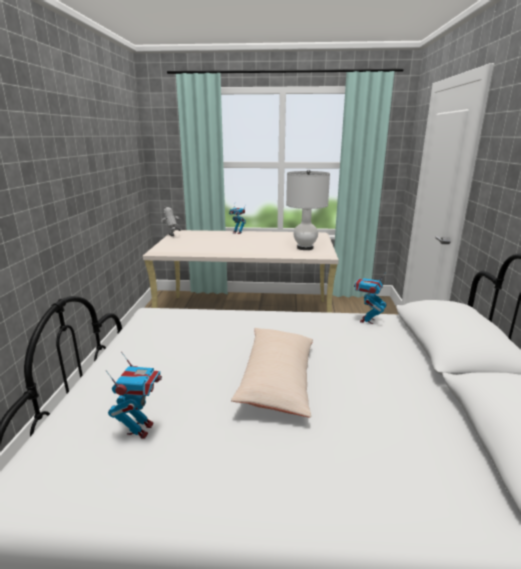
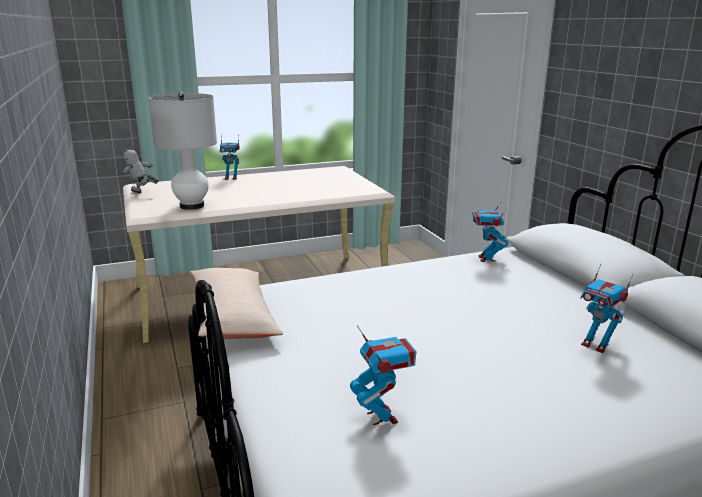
camera: 25 degrees left, 0 degrees up
beige pillow [231,328,313,417] -> beige pillow moved to [190,268,283,339]
white table lamp [286,170,330,250] -> white table lamp moved to [149,92,217,210]
none -> toy robot [580,264,633,353]

